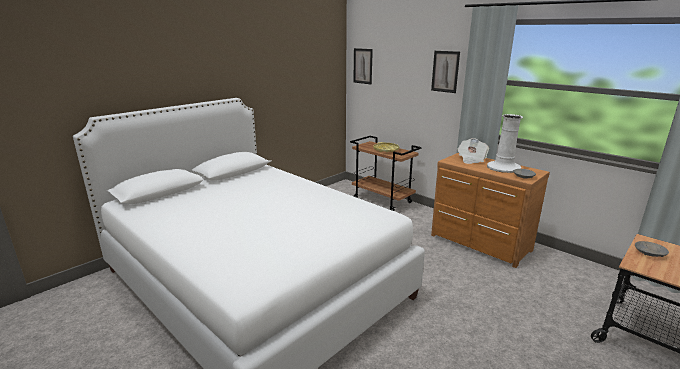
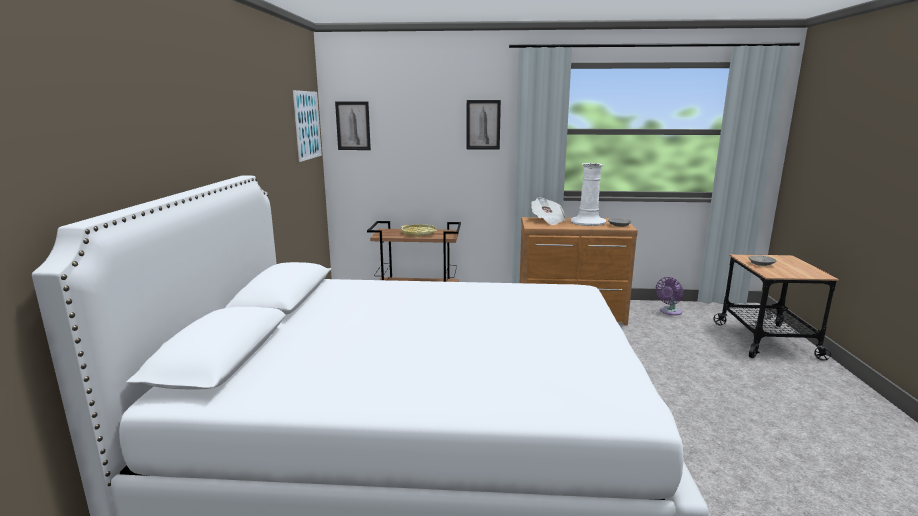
camera: 40 degrees left, 5 degrees down
none -> picture [293,90,322,162]
none -> purple fan [656,277,683,316]

